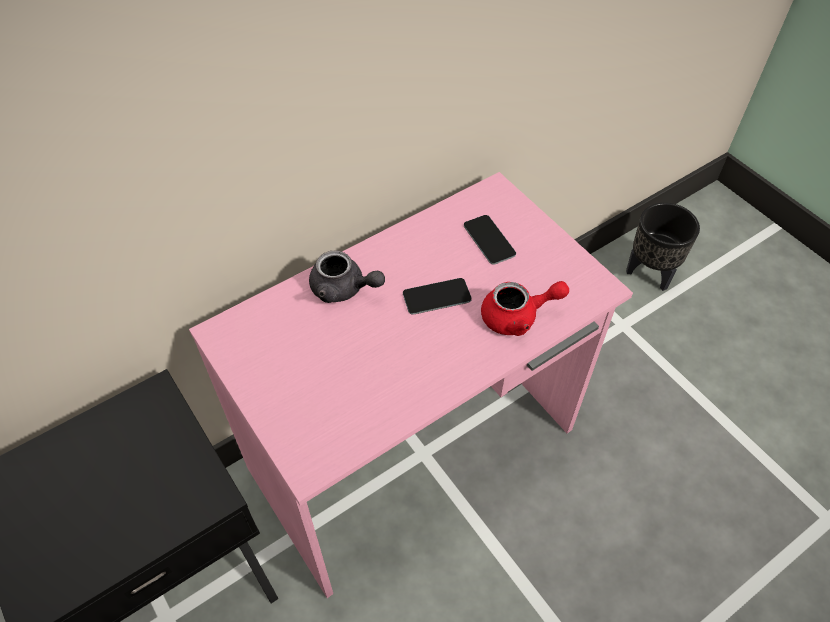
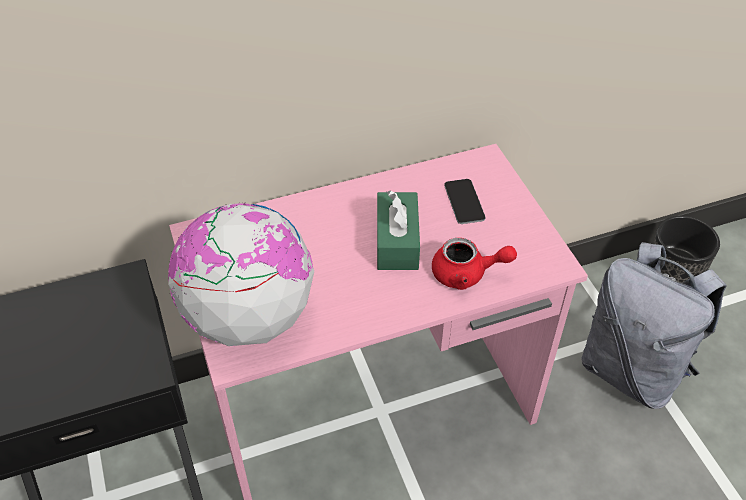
camera: 15 degrees right, 5 degrees down
grey teapot [309,251,385,303] -> none
phone [403,278,472,315] -> green tissue box [377,190,420,270]
none -> globe [168,204,314,346]
none -> grey backpack [581,242,727,409]

